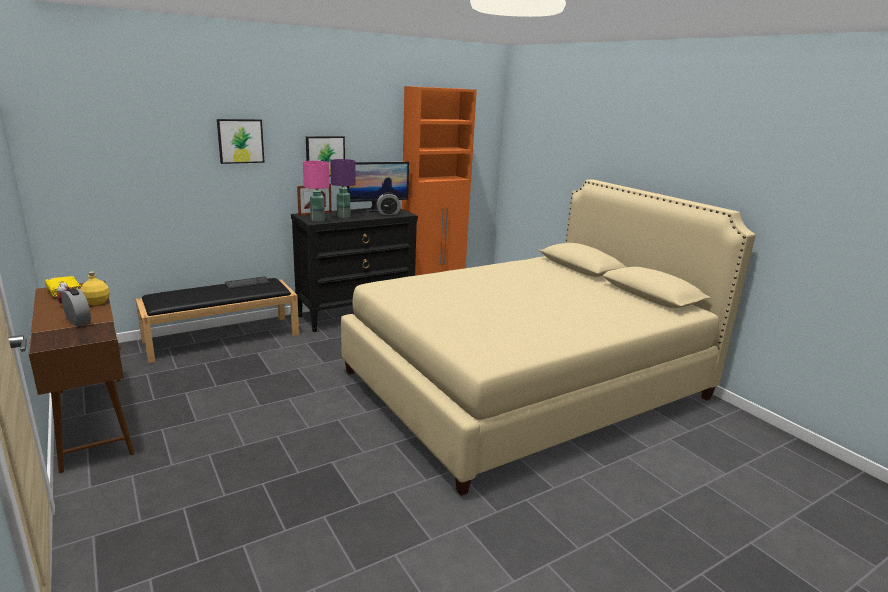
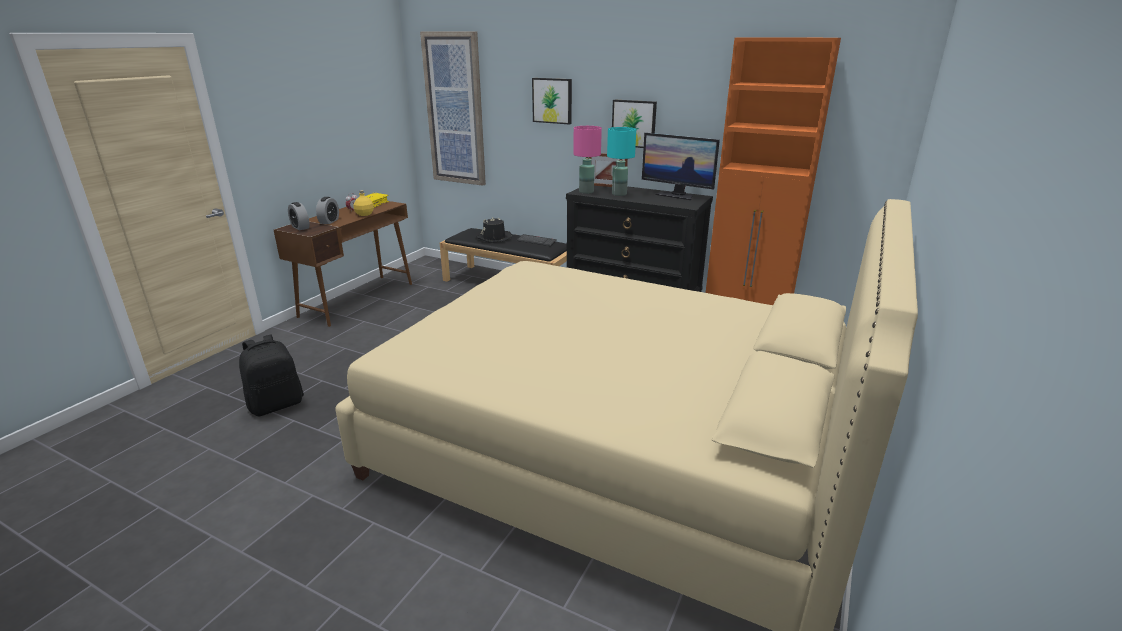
camera: 60 degrees right, 5 degrees up
purple table lamp [330,159,356,218] -> turquoise table lamp [607,127,636,196]
alarm clock [377,192,401,215] -> alarm clock moved to [288,202,309,231]
none -> black backpack [239,335,304,417]
none -> picture [420,32,486,186]
none -> black hat [476,217,512,243]

